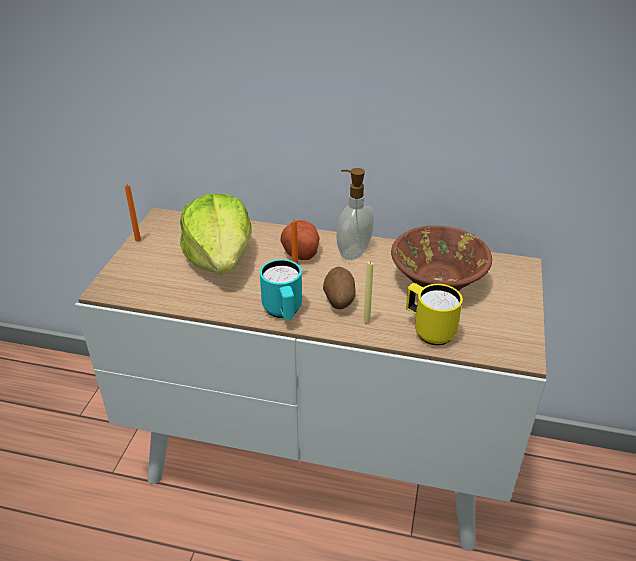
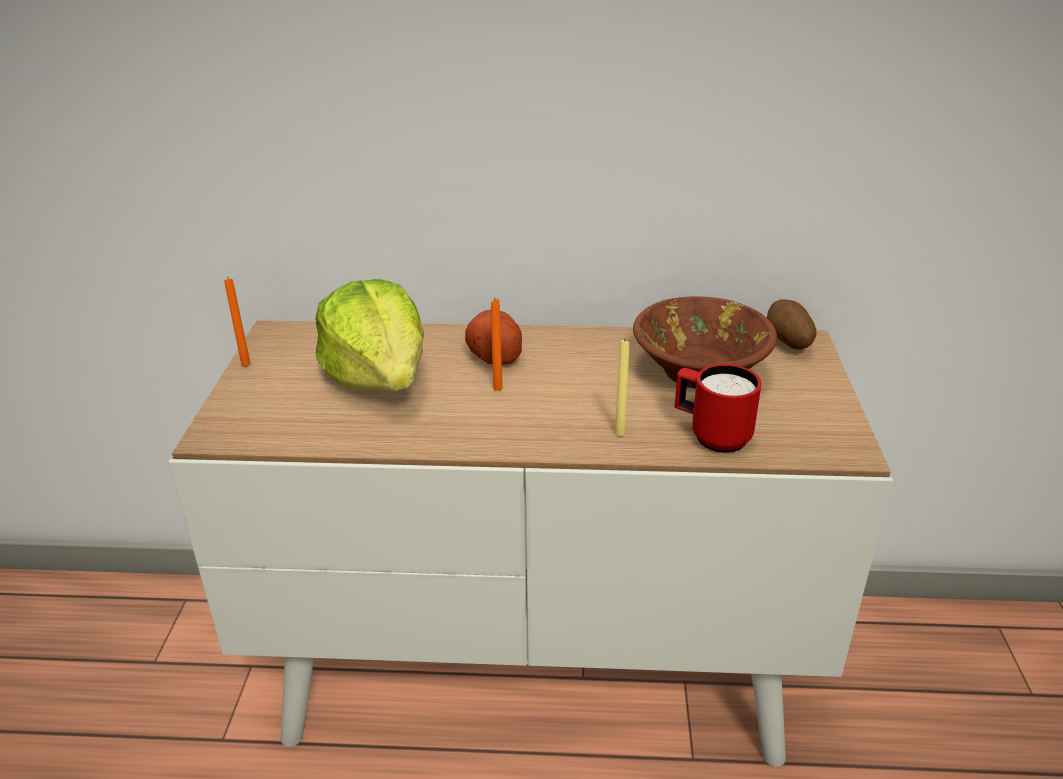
camera: 10 degrees left, 5 degrees down
turquoise mug [260,259,302,319] -> none
potato [323,267,356,310] -> potato moved to [767,300,817,350]
soap dispenser [336,168,374,260] -> none
yellow mug [406,283,463,345] -> red mug [675,364,762,453]

